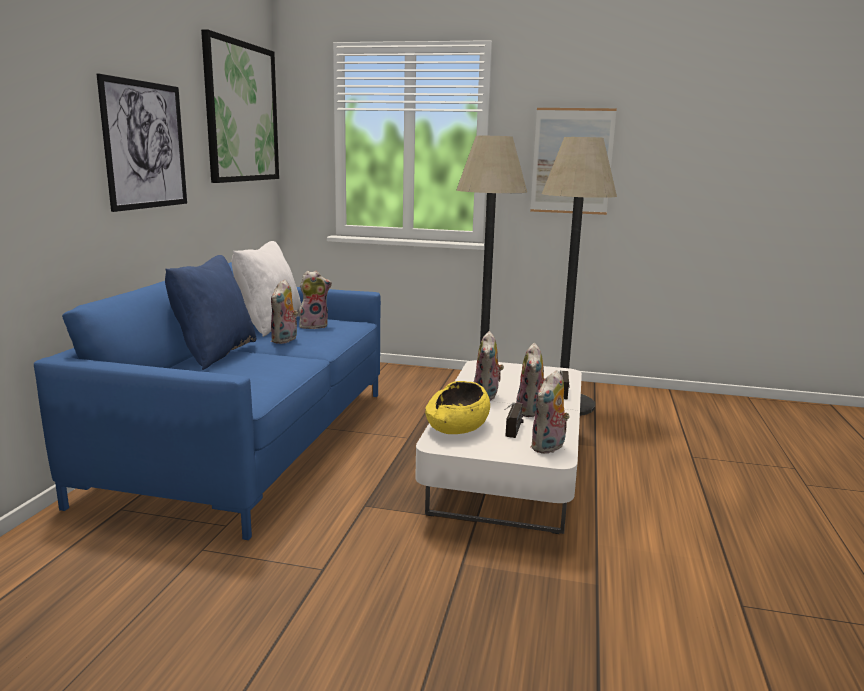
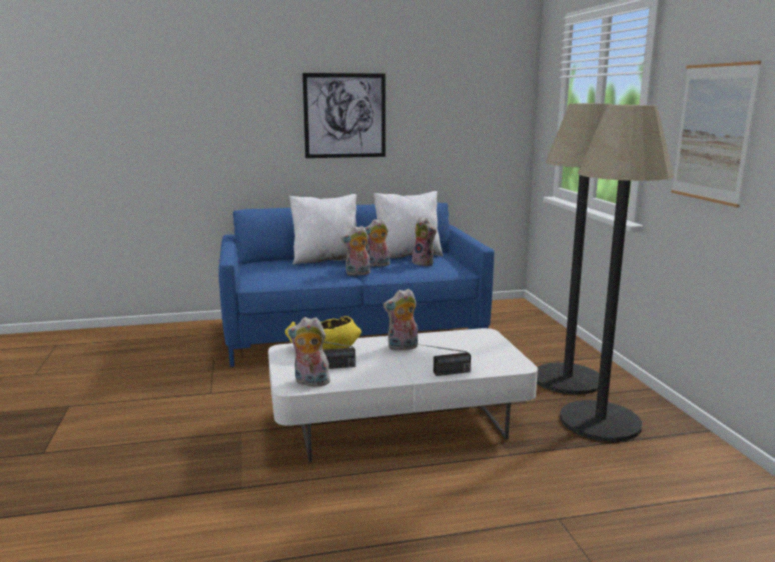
camera: 65 degrees right, 0 degrees up
blue pillow [165,255,257,370] -> white pillow [289,194,357,265]
picture [201,29,279,183] -> none
plush toy [516,343,546,417] -> plush toy moved to [341,226,370,276]

